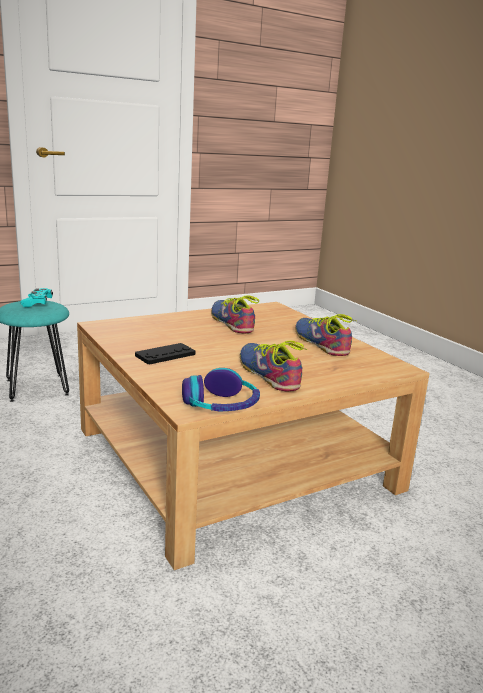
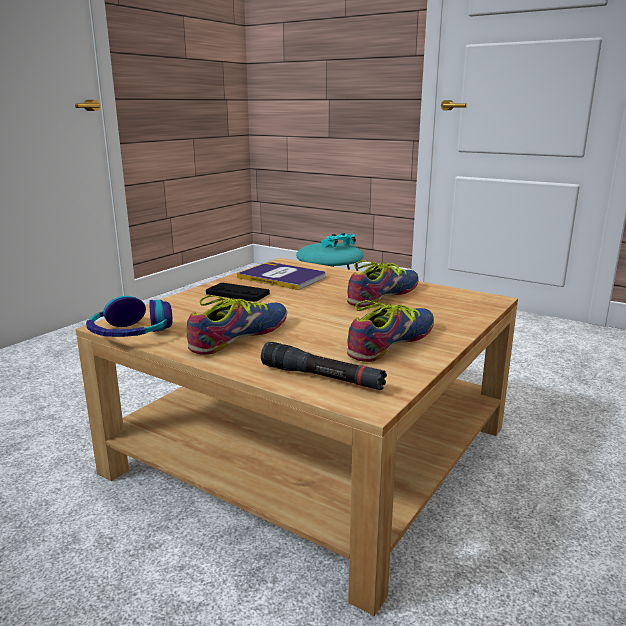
camera: 65 degrees right, 0 degrees up
none -> book [237,262,325,290]
none -> black flashlight [261,342,387,390]

